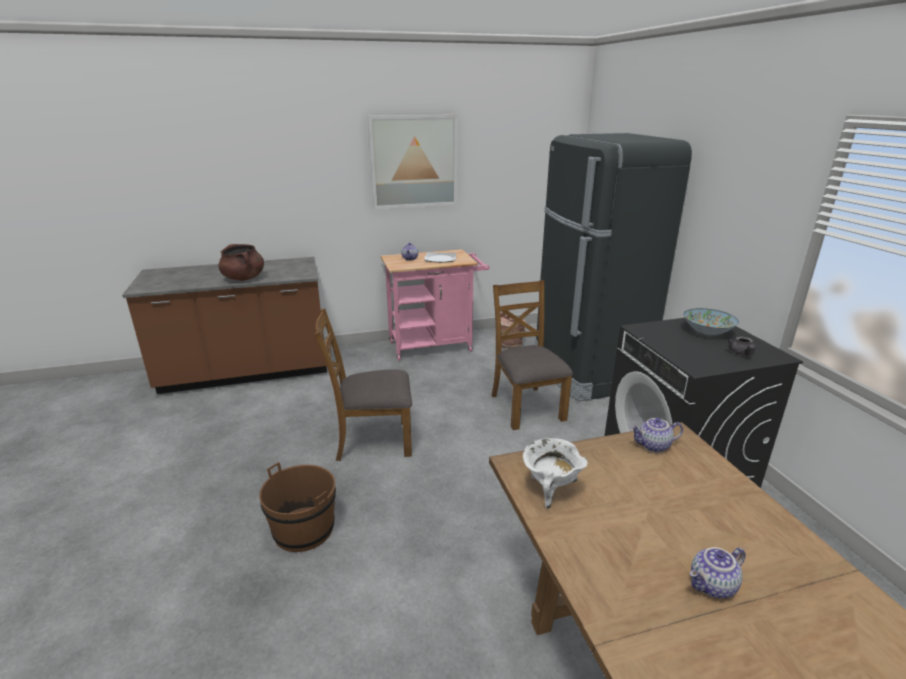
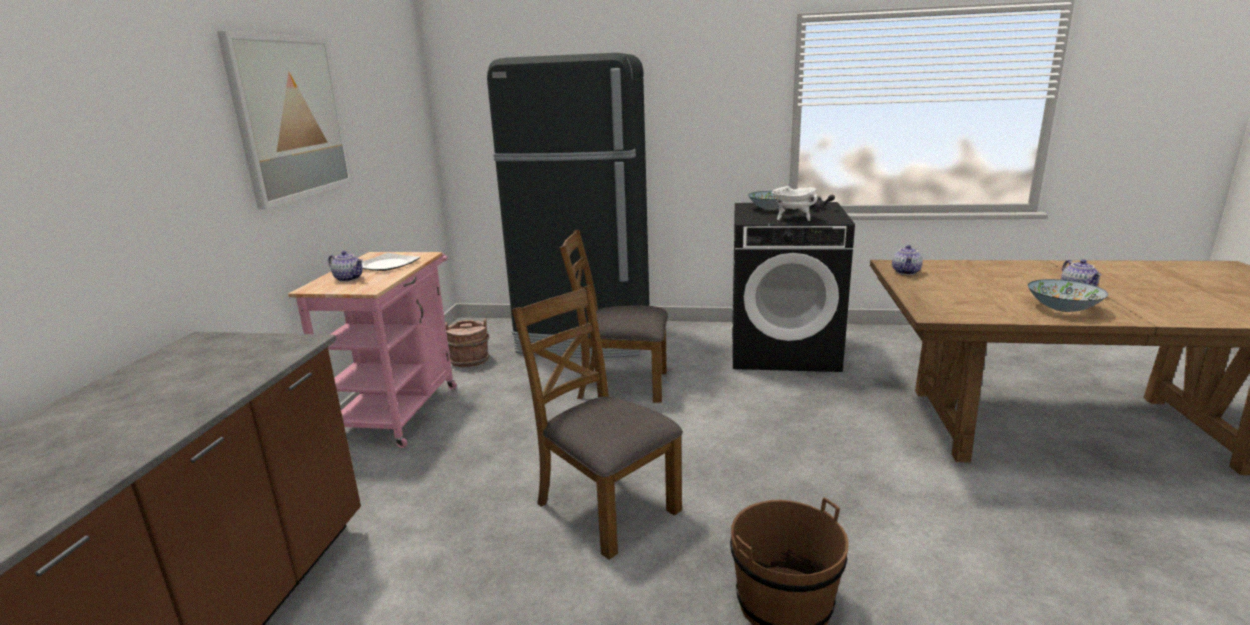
camera: 65 degrees left, 5 degrees down
brown cooking pot [219,244,264,281] -> none
brown chair [315,308,412,461] -> brown chair turned 120 degrees clockwise [512,285,683,560]
white cooking pot [523,438,588,509] -> white cooking pot moved to [772,186,818,221]
none -> bowl [1028,279,1108,312]

